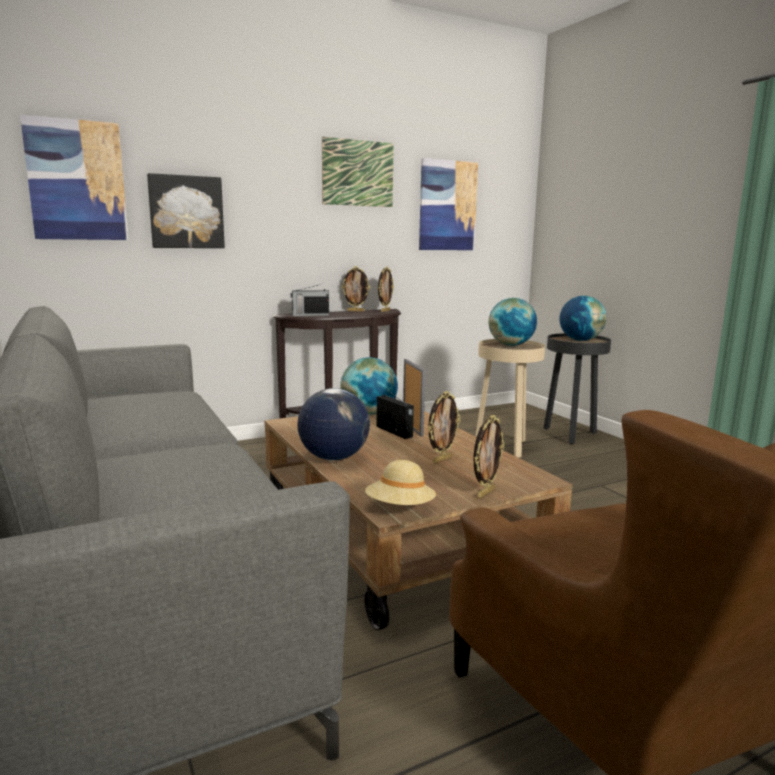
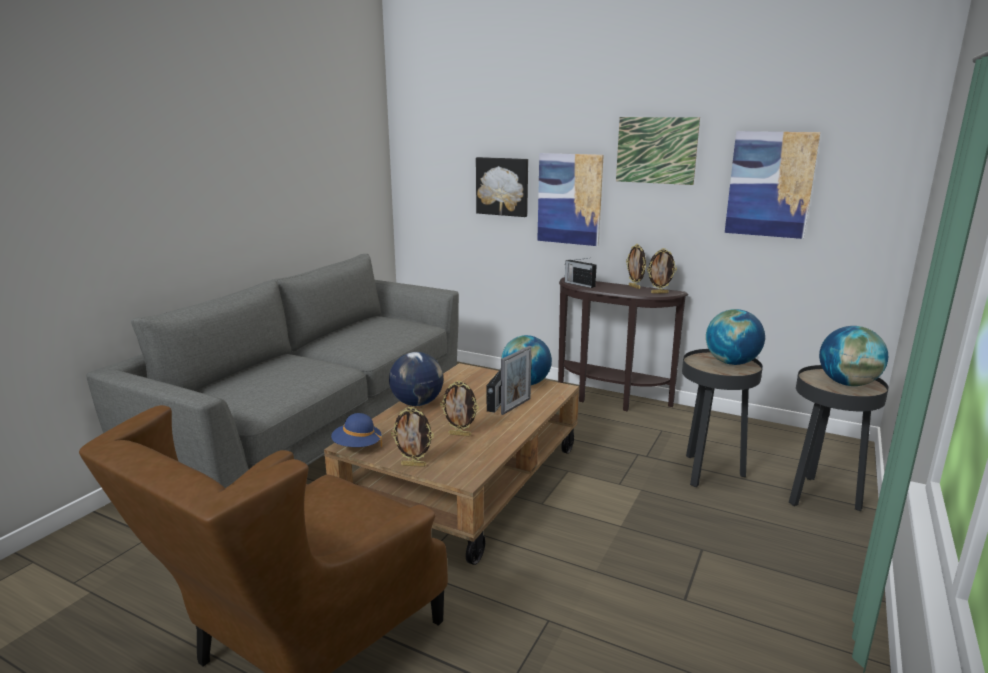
camera: 55 degrees right, 5 degrees up
picture [20,114,128,240] -> picture moved to [537,153,604,246]
beige hat [365,460,436,505] -> blue hat [331,413,382,447]
beige side table [475,339,545,458] -> black side table [682,349,763,487]

